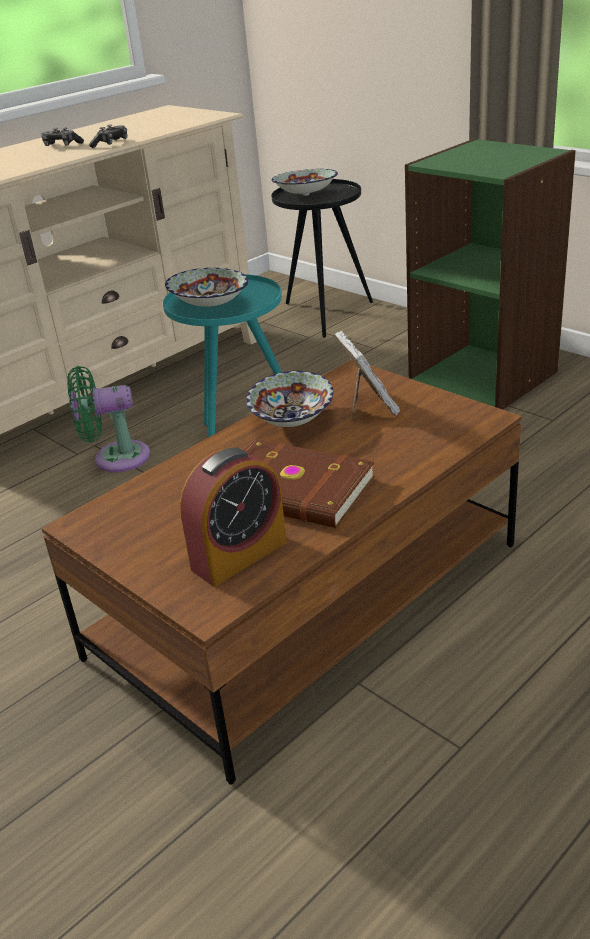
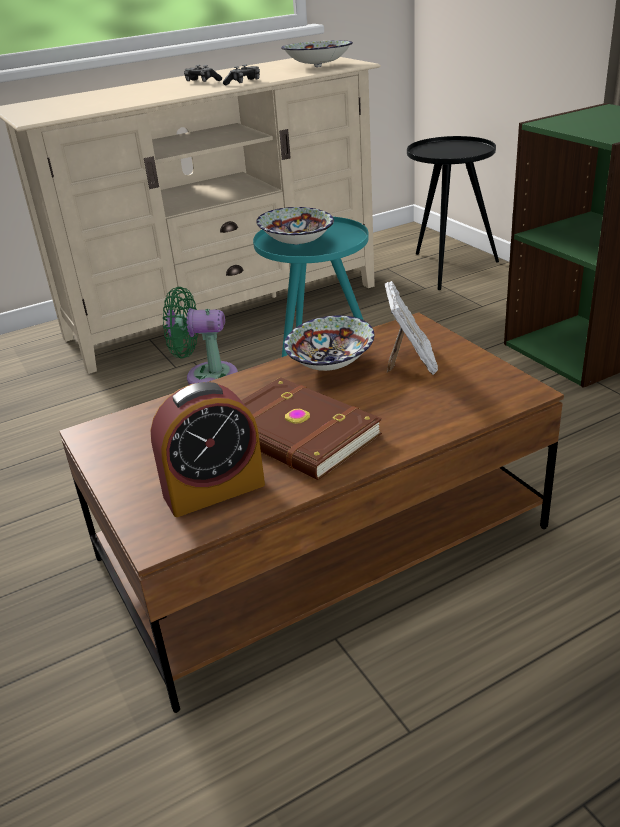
camera: 15 degrees right, 0 degrees up
bowl [272,169,338,196] -> bowl moved to [281,40,353,67]

